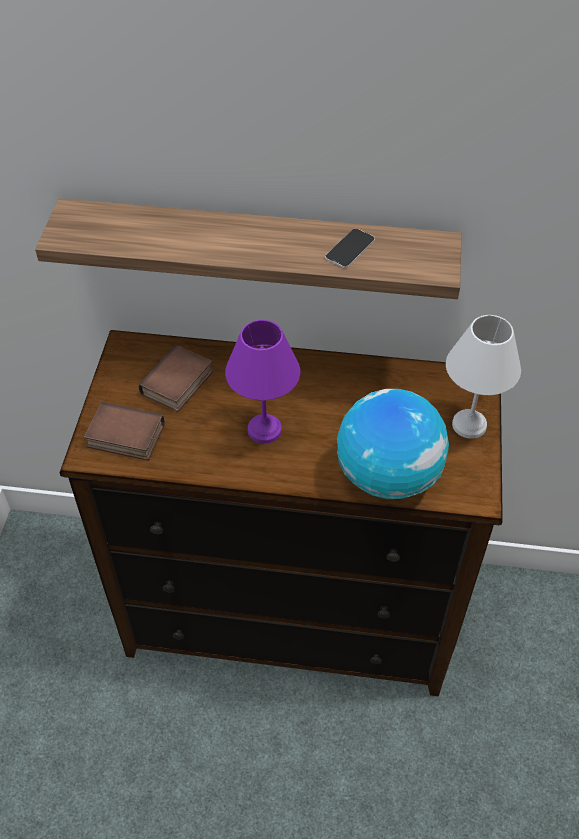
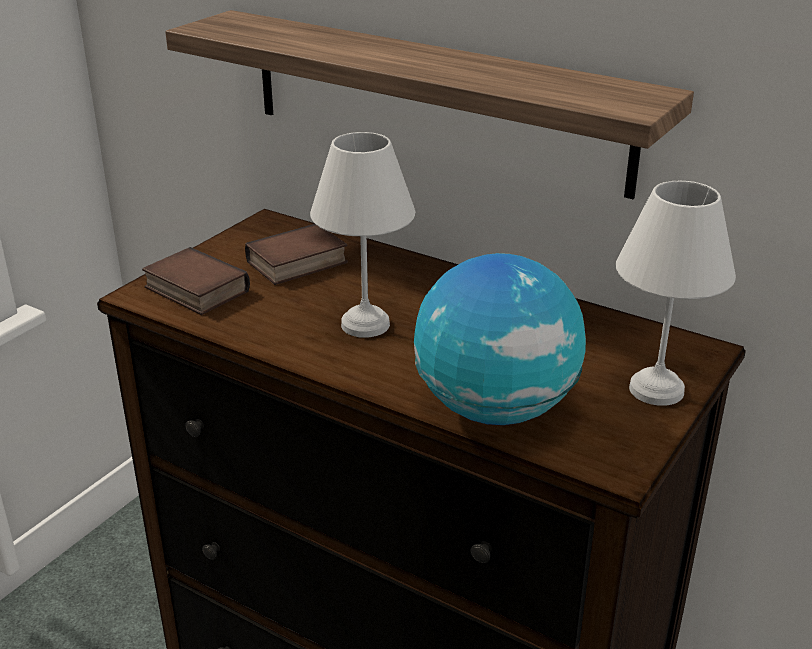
camera: 25 degrees right, 20 degrees down
purple table lamp [225,320,300,444] -> white table lamp [310,132,415,338]
phone [325,228,375,268] -> none

